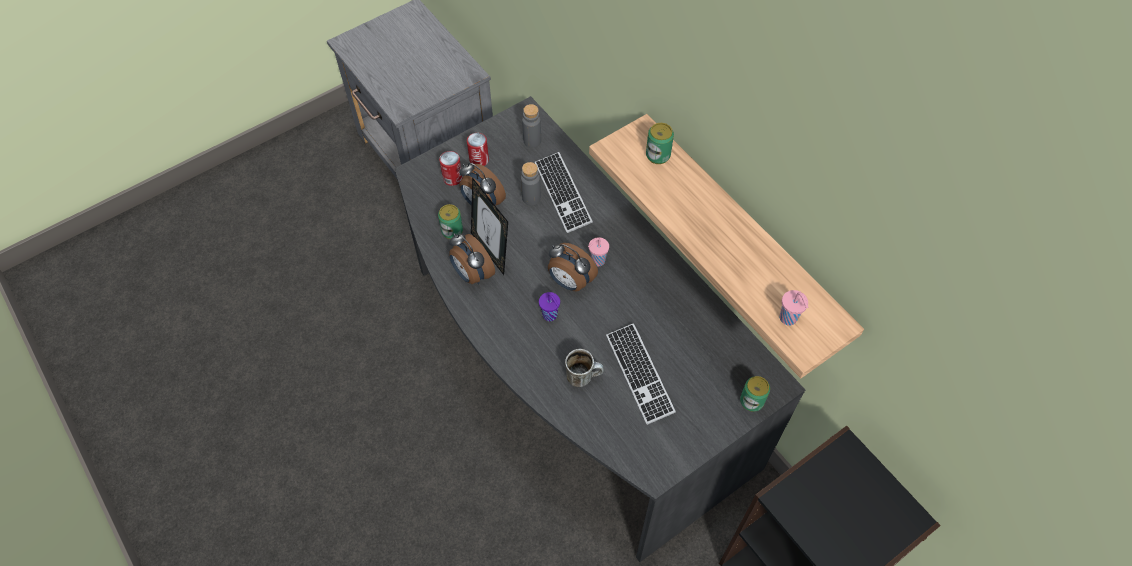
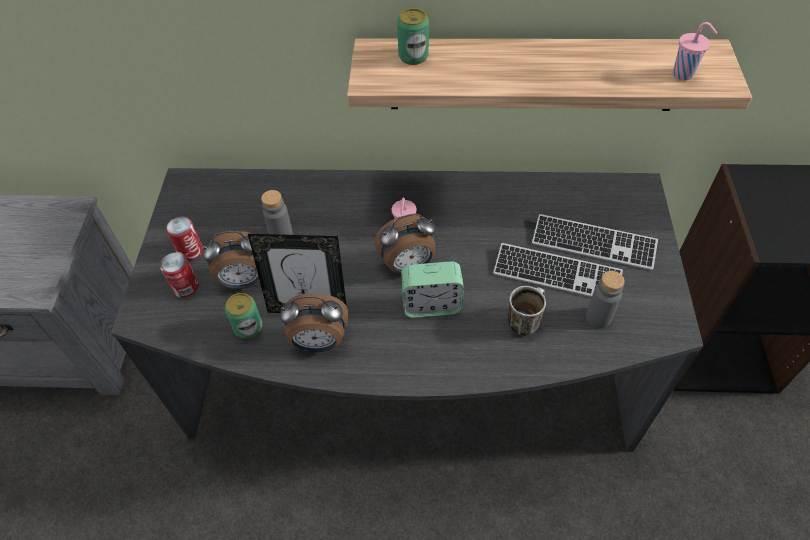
camera: 50 degrees left, 5 degrees down
grey bottle [522,104,541,148] -> grey bottle moved to [586,271,625,328]
keyboard [535,152,593,233] -> keyboard moved to [532,214,658,270]
purple cup [539,292,560,321] -> alarm clock [401,261,464,318]
can [740,376,770,411] -> none

